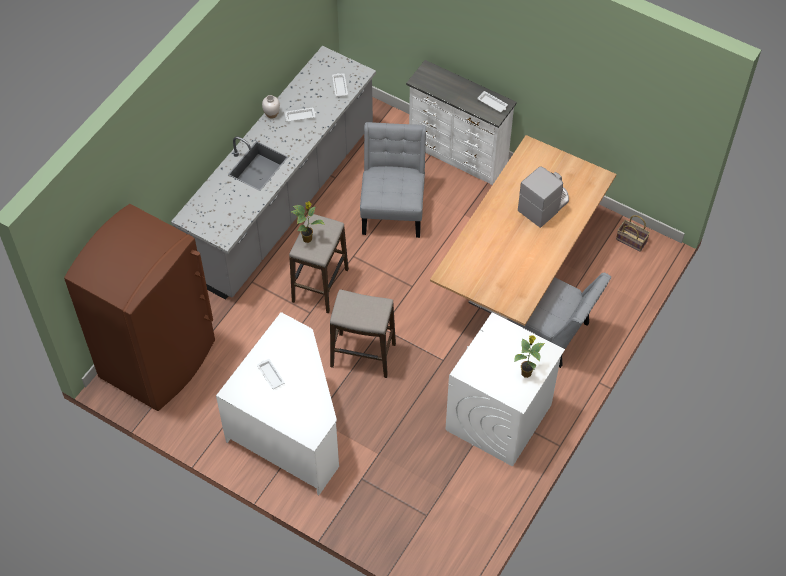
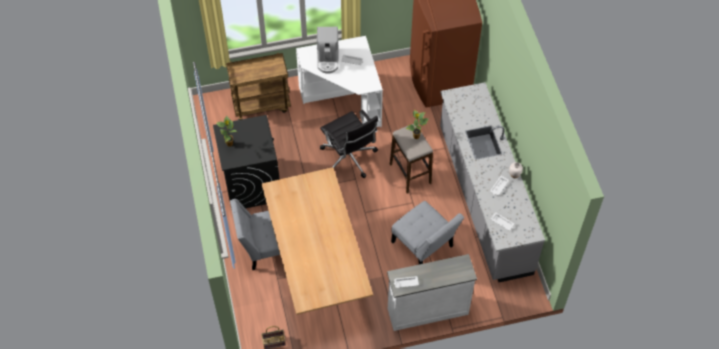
camera: 135 degrees right, 0 degrees up
stool [330,290,396,378] -> black office chair [320,110,378,178]
white washing machine [445,312,565,467] -> black washing machine [213,115,279,210]
coffee machine [518,166,569,228] -> coffee machine moved to [317,27,338,74]
none -> brown cart [226,53,291,120]

